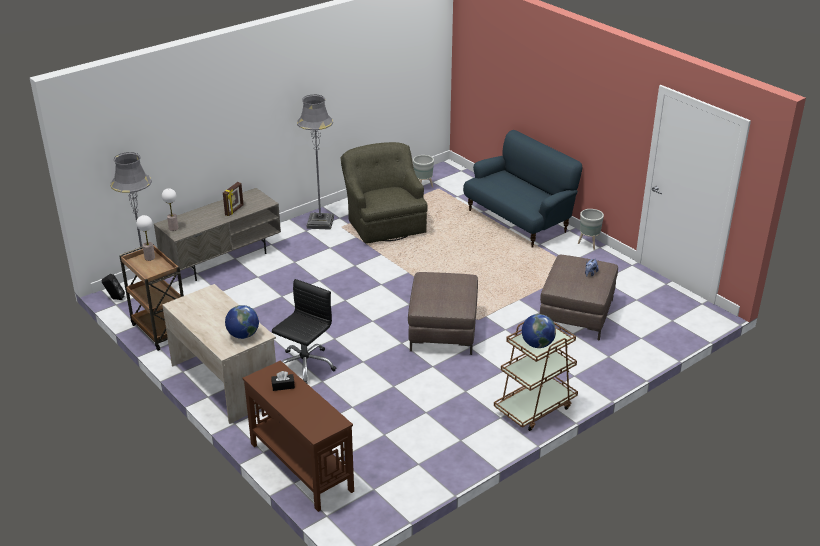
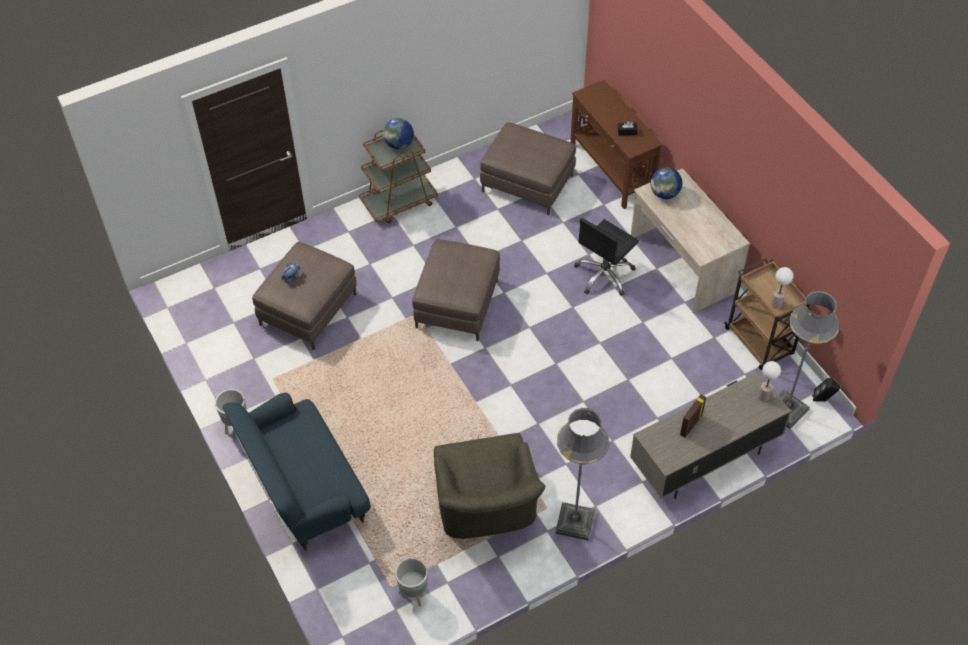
camera: 170 degrees left, 20 degrees up
none -> brown ottoman [480,122,576,215]

